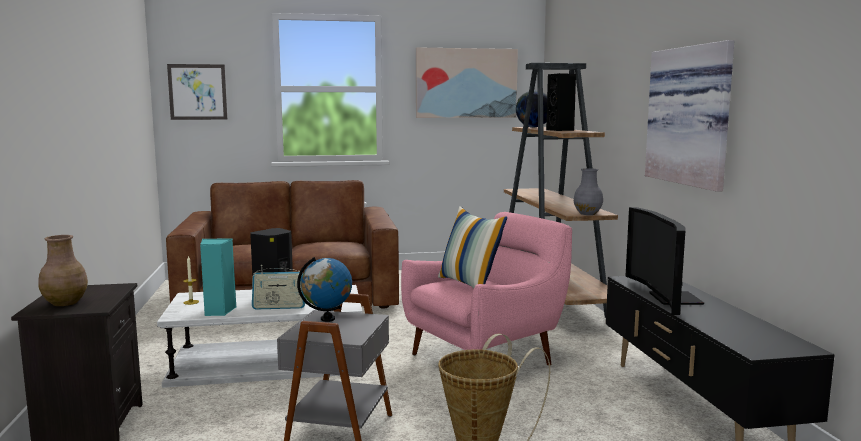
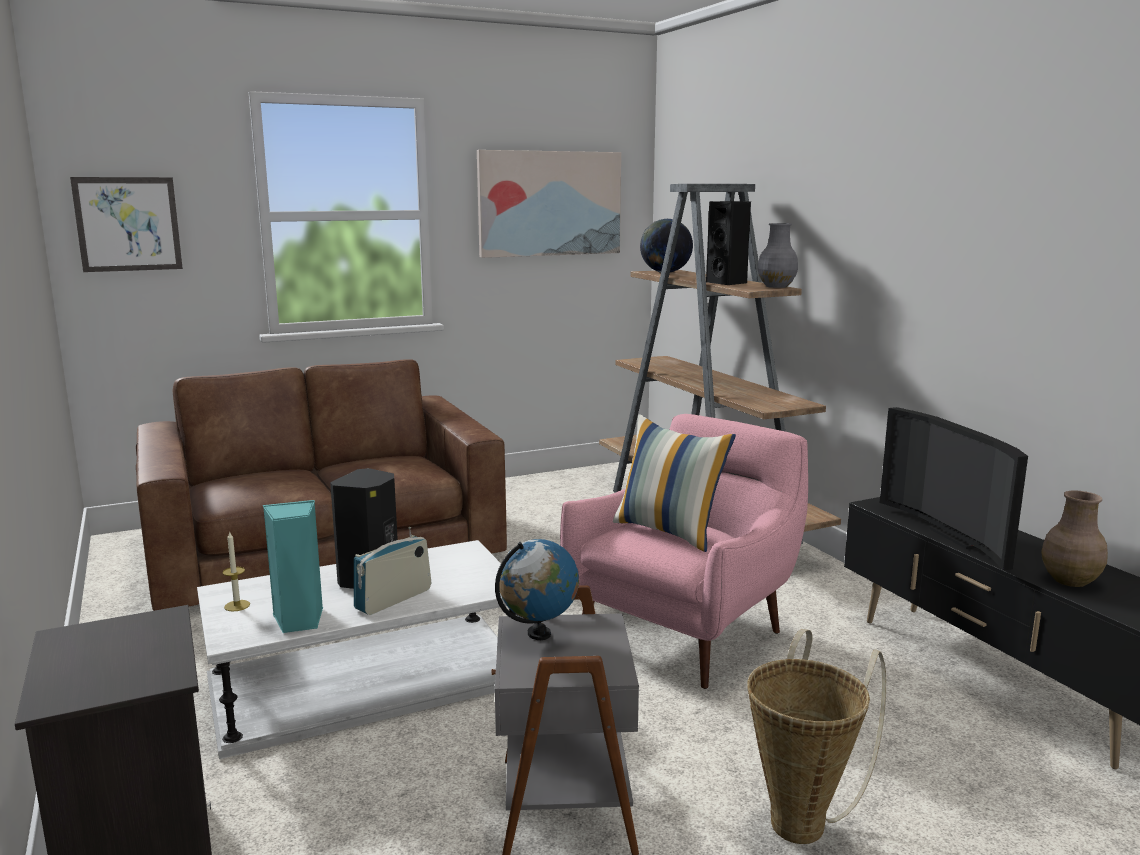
camera: 15 degrees left, 5 degrees up
brown vase [38,235,88,306] -> brown vase moved to [1041,491,1108,587]
radio [252,265,306,309] -> radio turned 150 degrees clockwise [354,527,431,615]
grey vase [574,168,603,215] -> grey vase moved to [758,223,798,288]
picture [645,40,734,192] -> none

